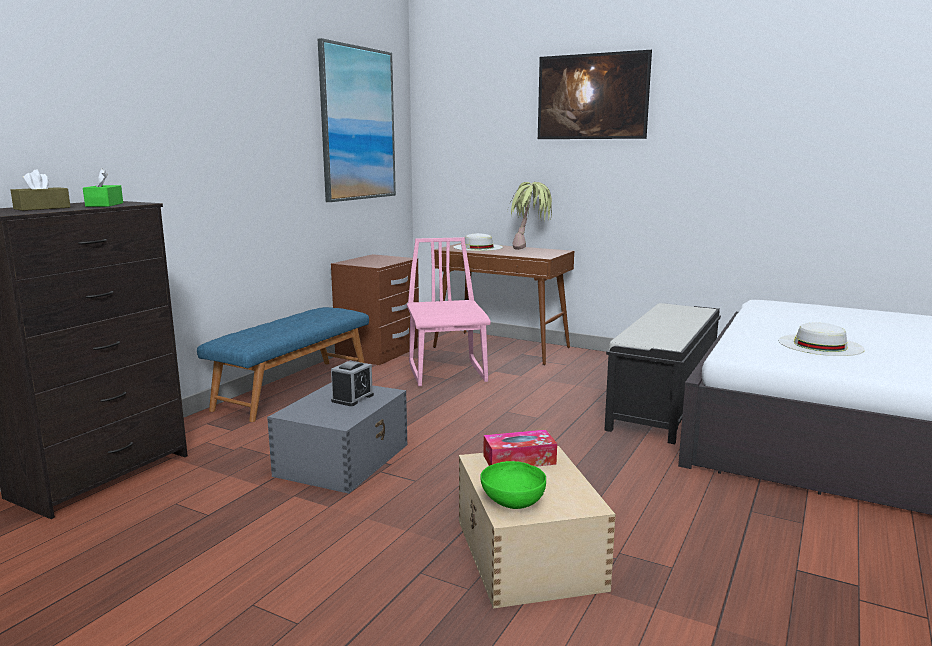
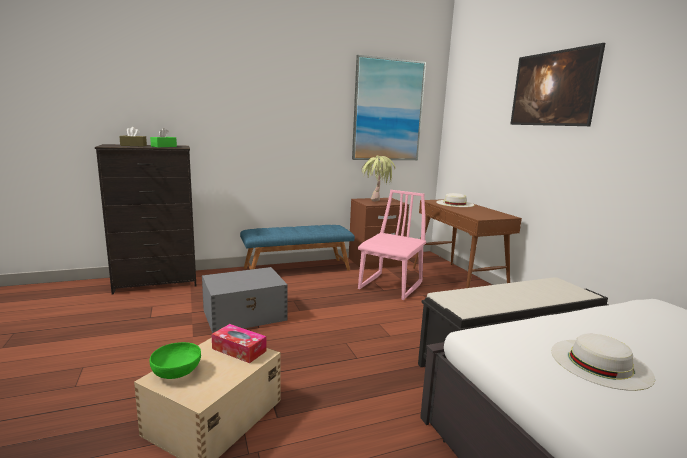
camera: 40 degrees right, 0 degrees up
alarm clock [331,361,374,406] -> none
potted plant [509,182,552,250] -> potted plant moved to [361,155,396,202]

